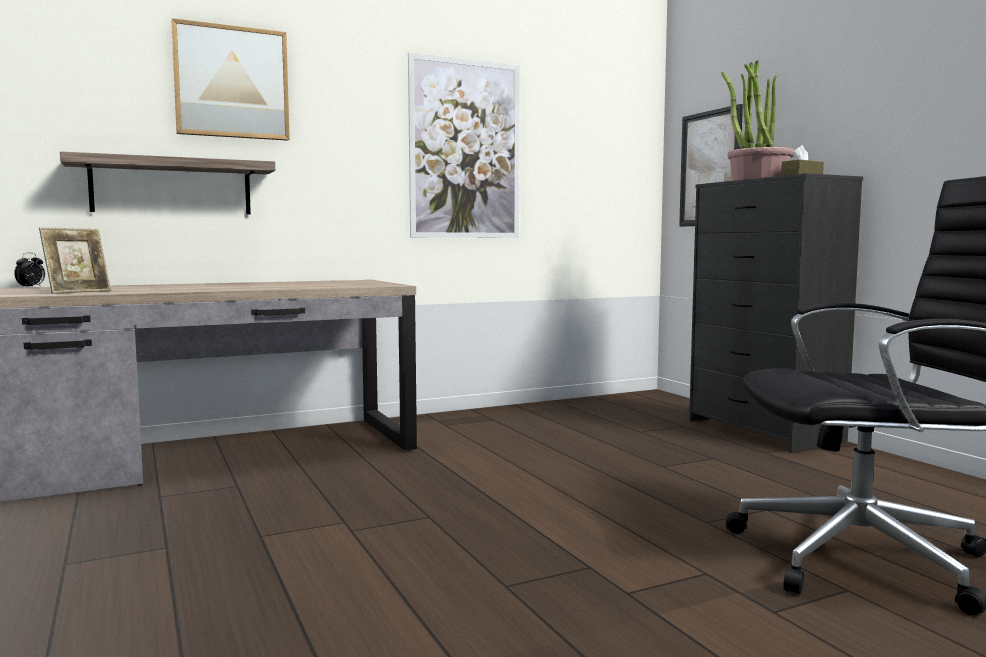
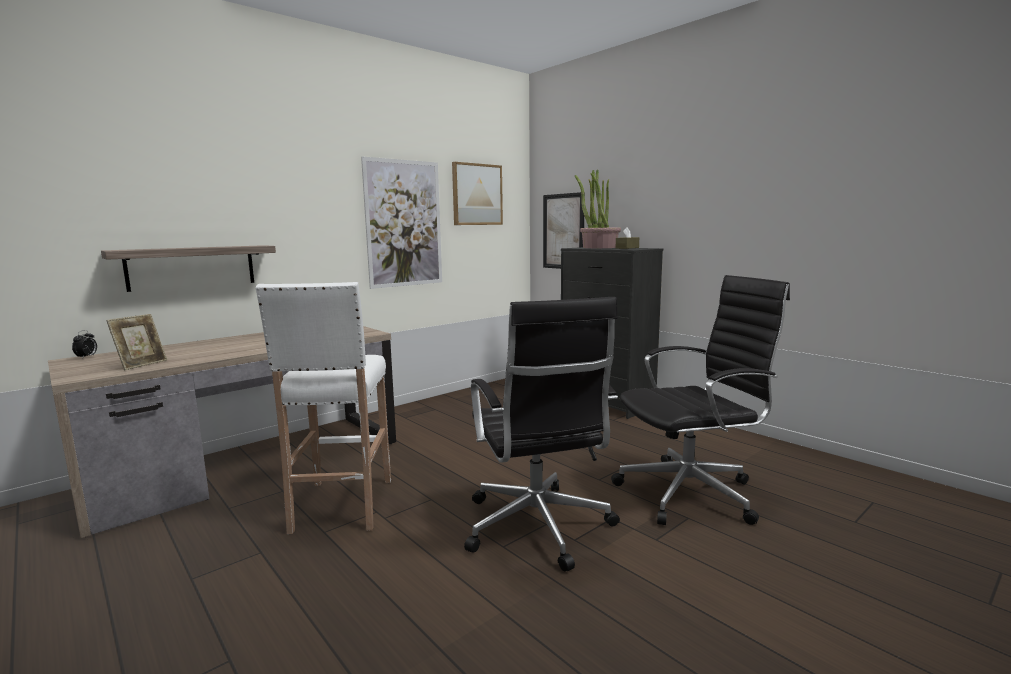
camera: 15 degrees left, 5 degrees up
picture [171,18,290,141] -> picture moved to [452,162,503,225]
none -> white stool [256,282,391,534]
none -> black office chair [464,297,620,571]

